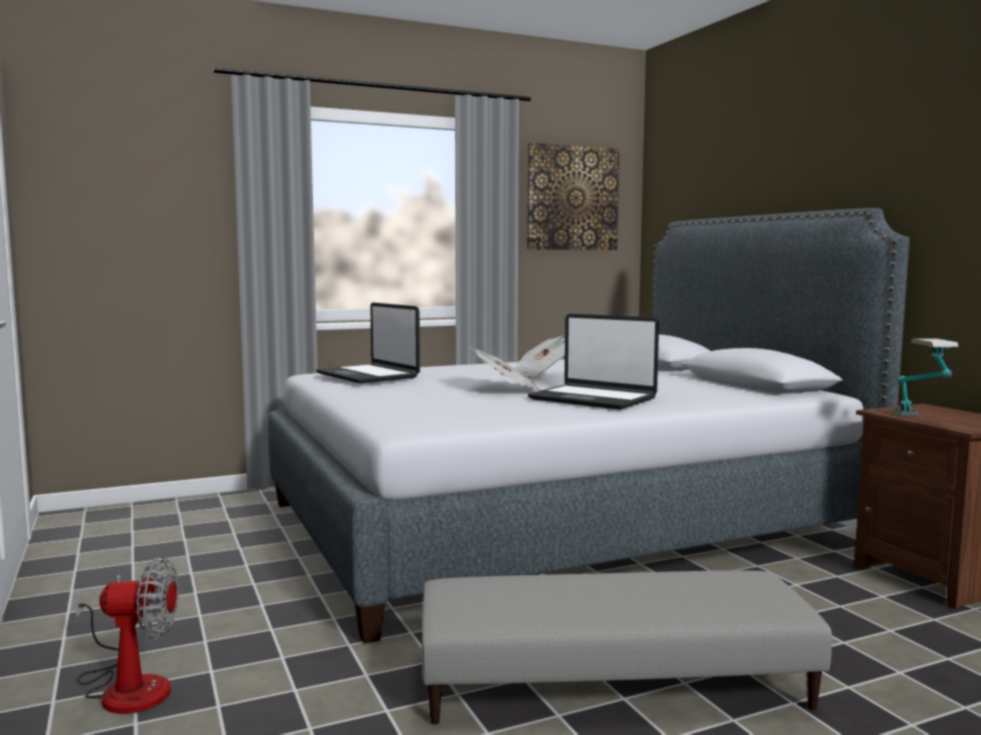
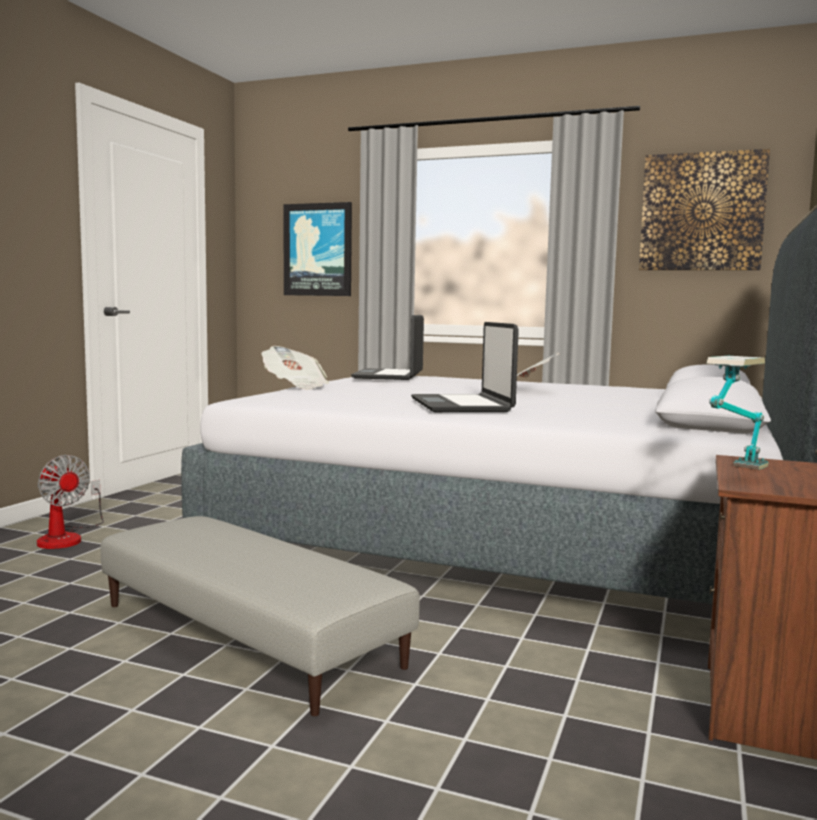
camera: 45 degrees right, 0 degrees up
newspaper [470,347,541,391] -> newspaper moved to [261,346,329,390]
none -> picture [284,202,352,296]

